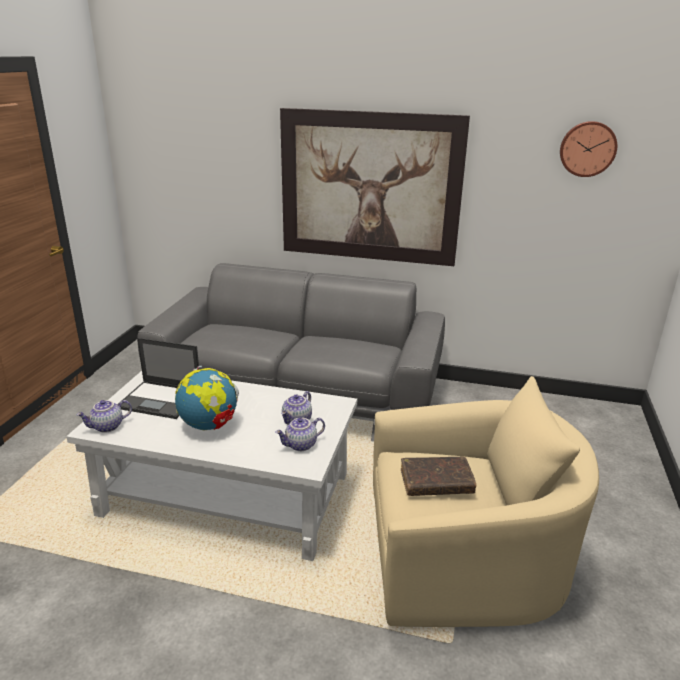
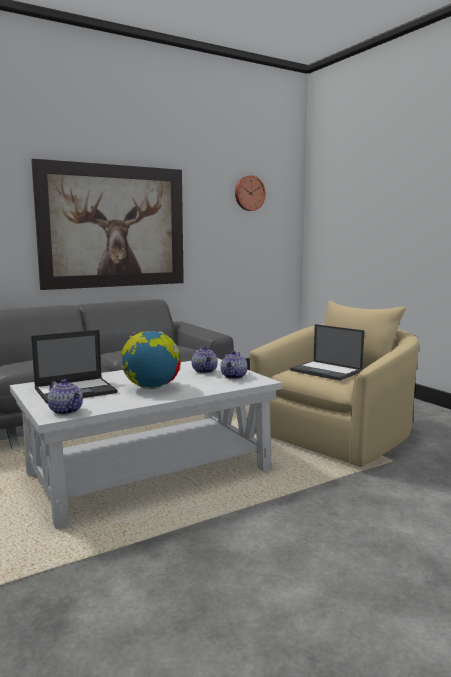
camera: 45 degrees left, 15 degrees down
teapot [76,400,132,433] -> teapot turned 60 degrees counterclockwise [47,379,83,415]
brown book [401,457,476,496] -> laptop [290,324,365,381]

